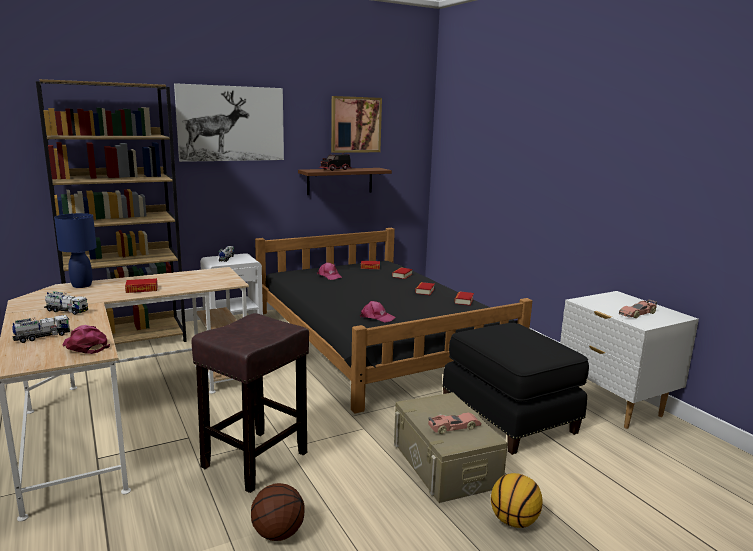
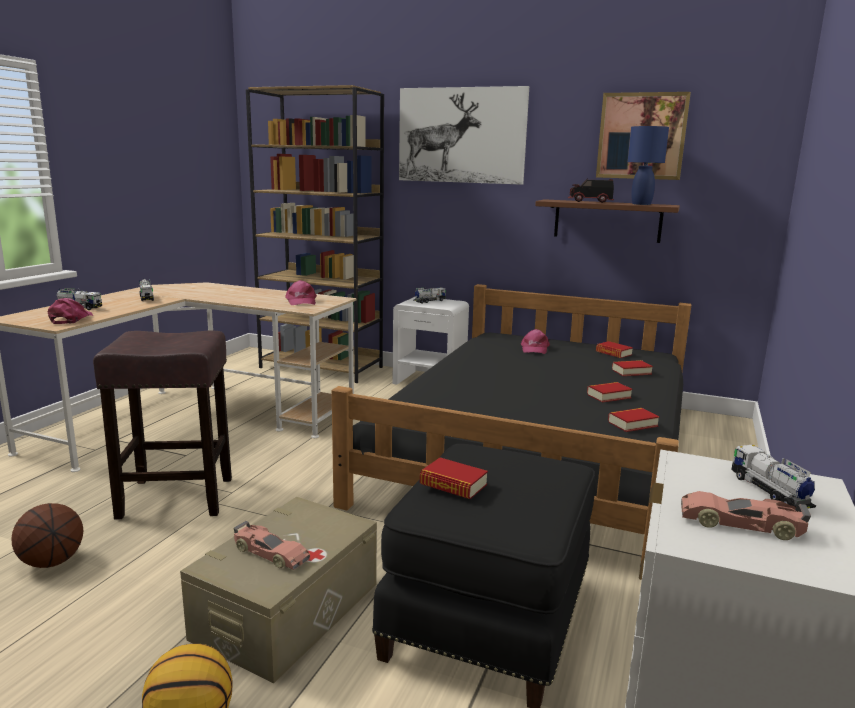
camera: 50 degrees right, 0 degrees up
blue table lamp [54,213,97,288] -> blue table lamp moved to [628,126,669,205]
book [125,278,158,293] -> book moved to [420,458,488,499]
pink cap [360,301,395,323] -> pink cap moved to [285,280,317,305]
none -> toy truck [731,445,816,508]

